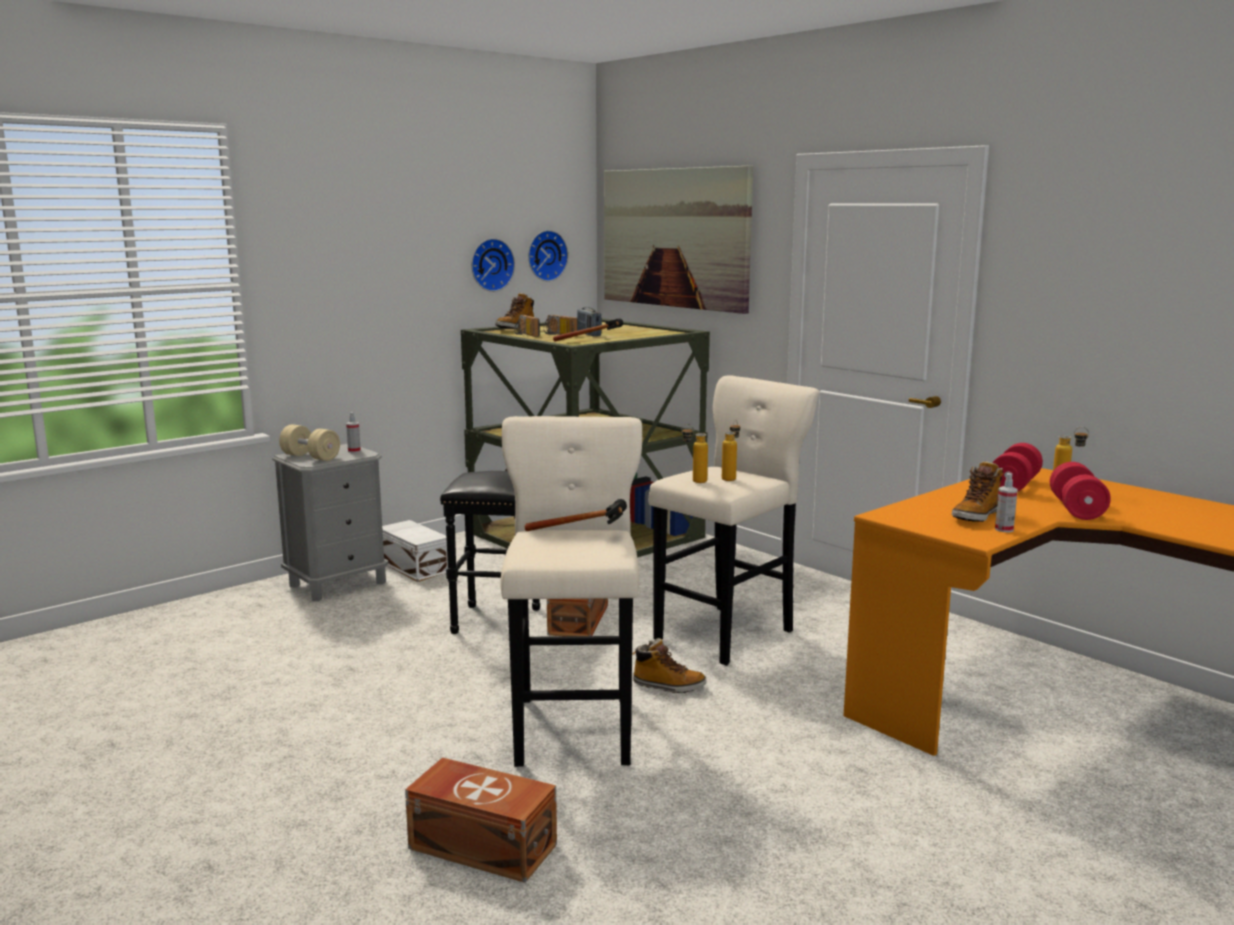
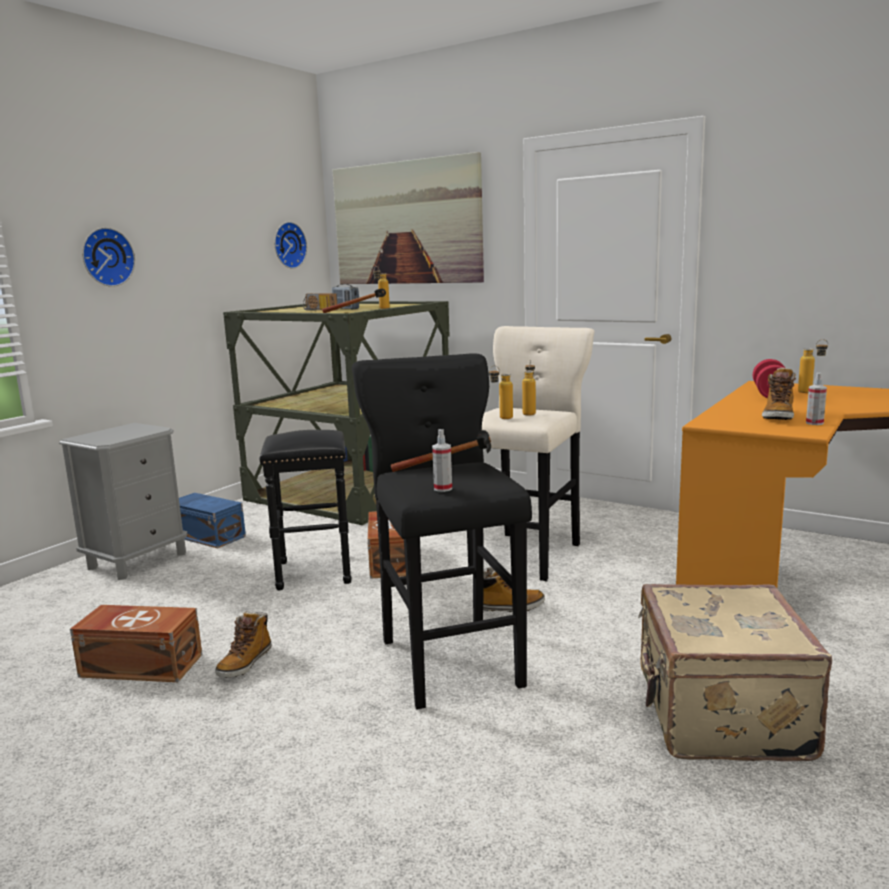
camera: 15 degrees left, 0 degrees up
beige dumbbell [279,424,340,461] -> none
spray bottle [346,412,361,453] -> spray bottle moved to [432,429,452,492]
white storage box [382,520,448,582] -> blue storage box [179,493,246,548]
brown storage box [405,757,557,883] -> brown storage box moved to [70,605,202,682]
wall clock [471,238,515,292] -> wall clock moved to [82,227,135,287]
boot [495,293,534,329] -> boot moved to [215,611,271,678]
beige stool [500,416,642,767] -> black stool [352,353,532,709]
radio [514,315,540,337] -> none
red dumbbell [1050,462,1111,520] -> none
none -> bottle [373,266,390,309]
none -> beige suitcase [638,584,832,761]

